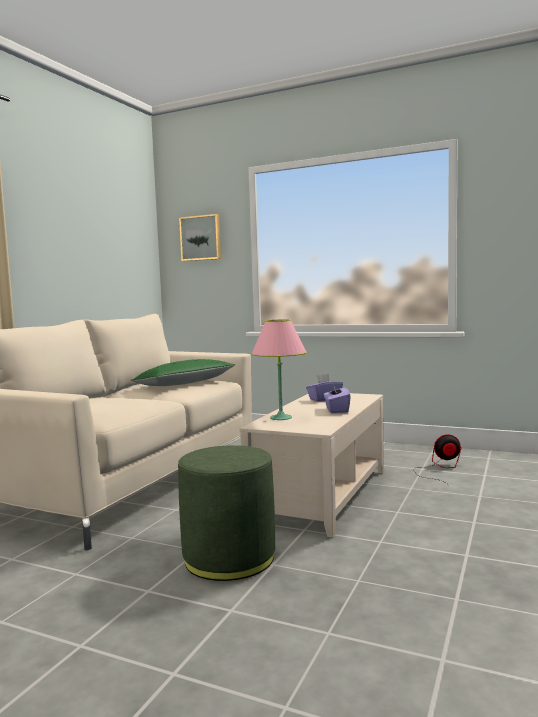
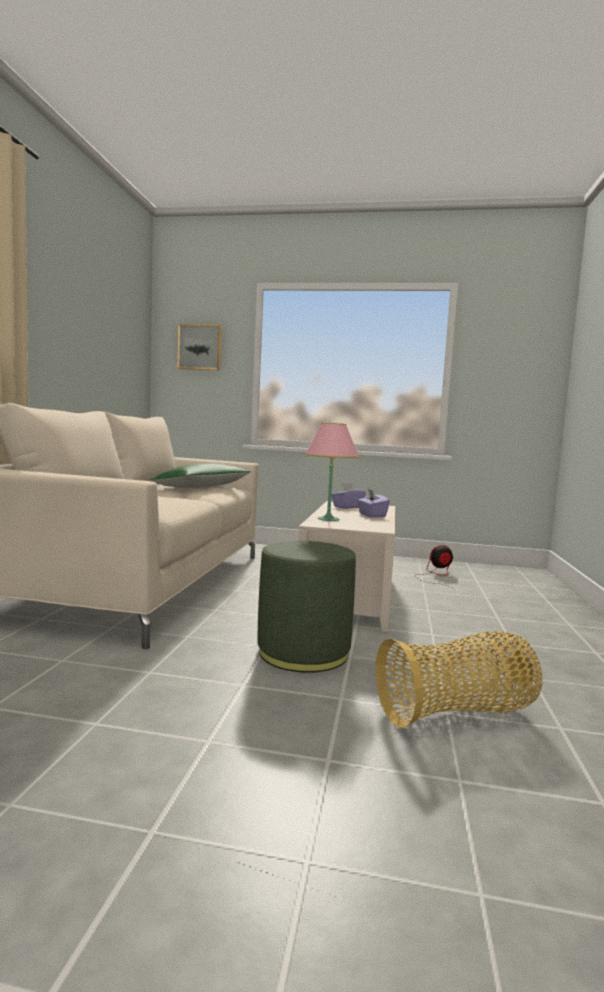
camera: 15 degrees left, 0 degrees up
none -> basket [375,631,542,728]

